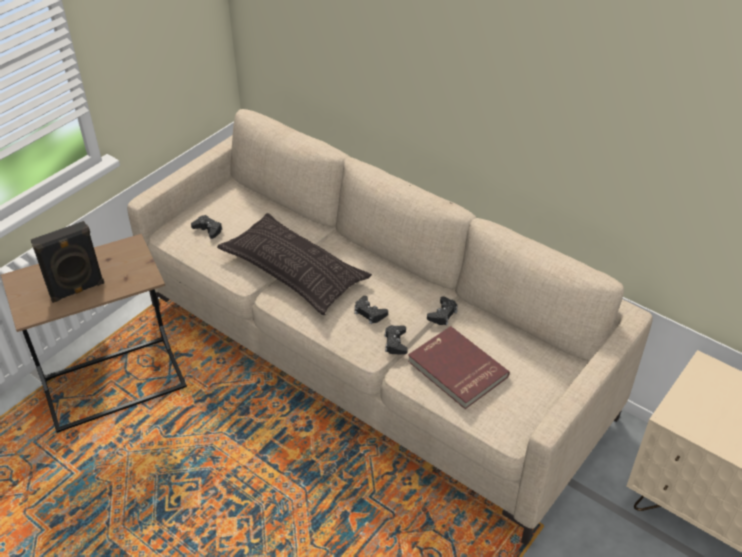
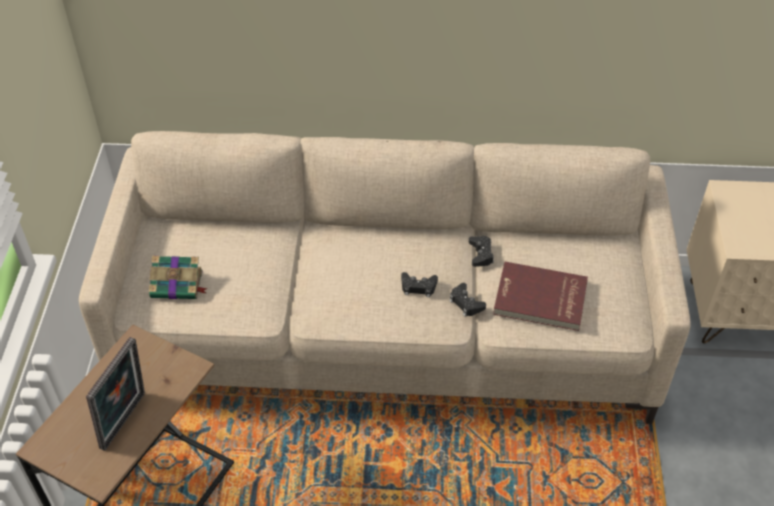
camera: 35 degrees left, 5 degrees up
black speaker [31,221,104,303] -> picture frame [86,337,145,451]
black game controller [191,215,222,239] -> book [149,256,208,299]
pillow [217,213,372,315] -> none

